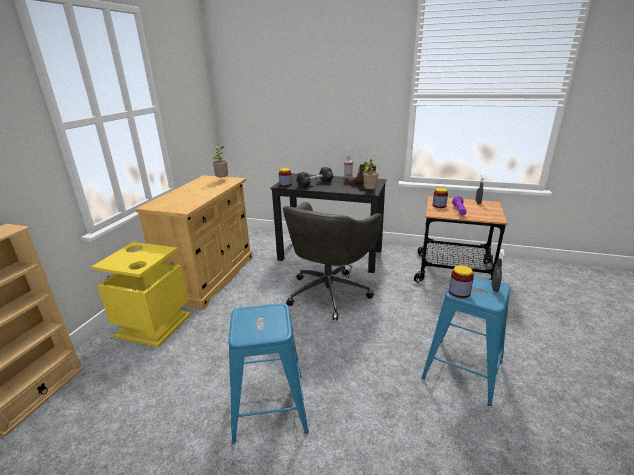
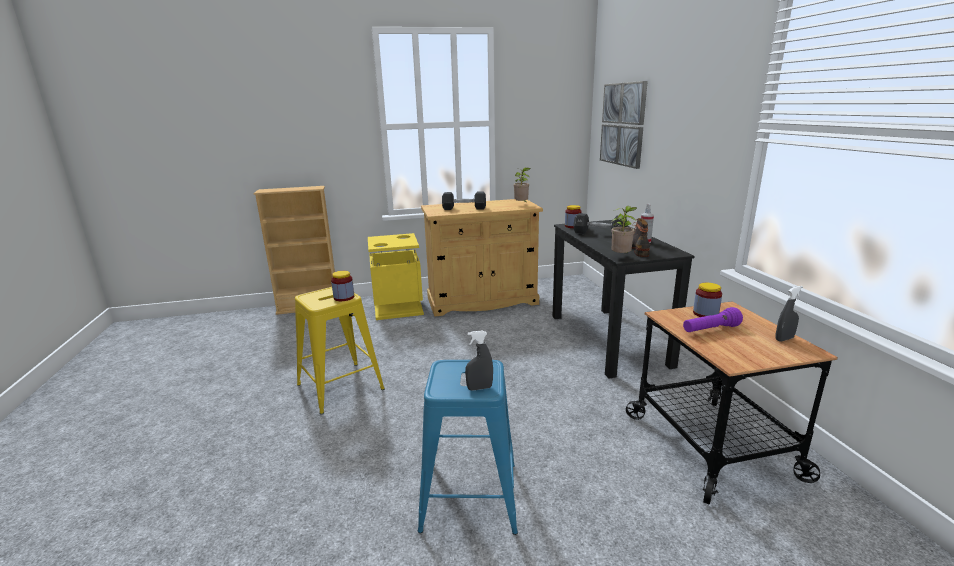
camera: 60 degrees right, 5 degrees down
blue stool [228,304,309,444] -> yellow stool [295,287,385,414]
grey office chair [283,202,382,320] -> none
jar [449,265,474,298] -> jar moved to [331,271,354,301]
none -> black dumbbell [442,191,486,210]
none -> picture [600,81,648,169]

